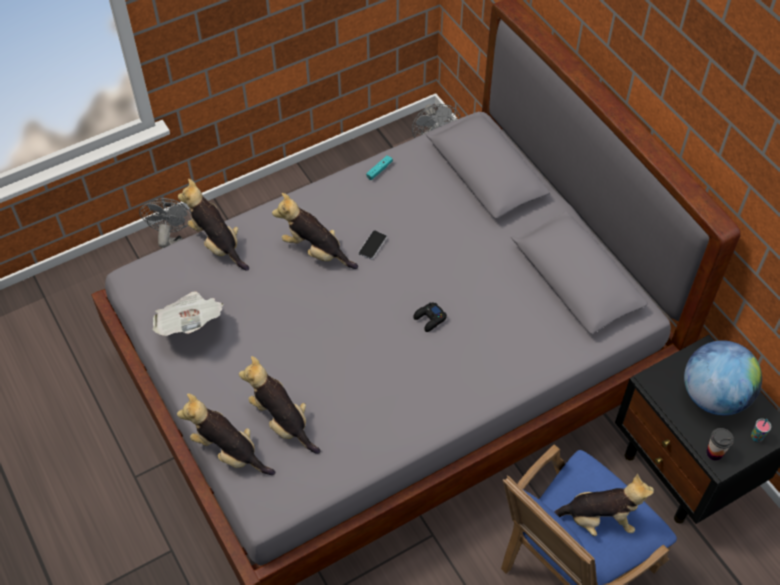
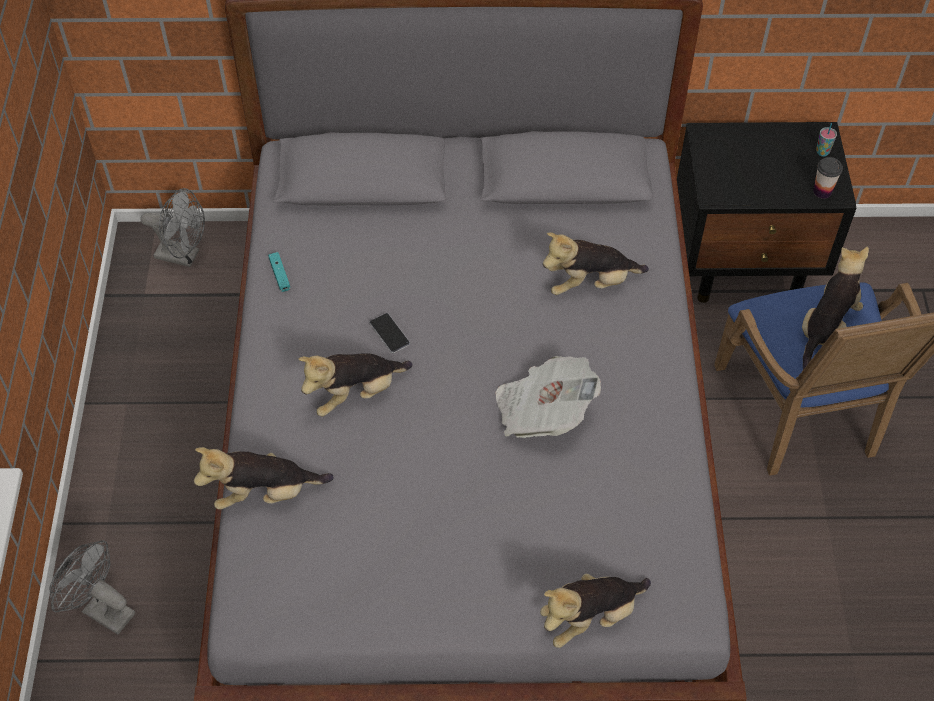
camera: 60 degrees left, 0 degrees up
newspaper [153,291,224,336] -> newspaper moved to [495,356,601,438]
plush toy [239,356,321,454] -> plush toy moved to [543,232,649,295]
black game controller [413,302,447,332] -> none
globe [684,340,762,415] -> none

